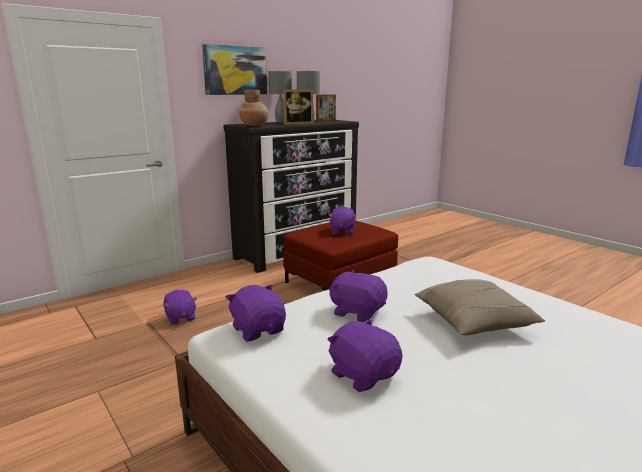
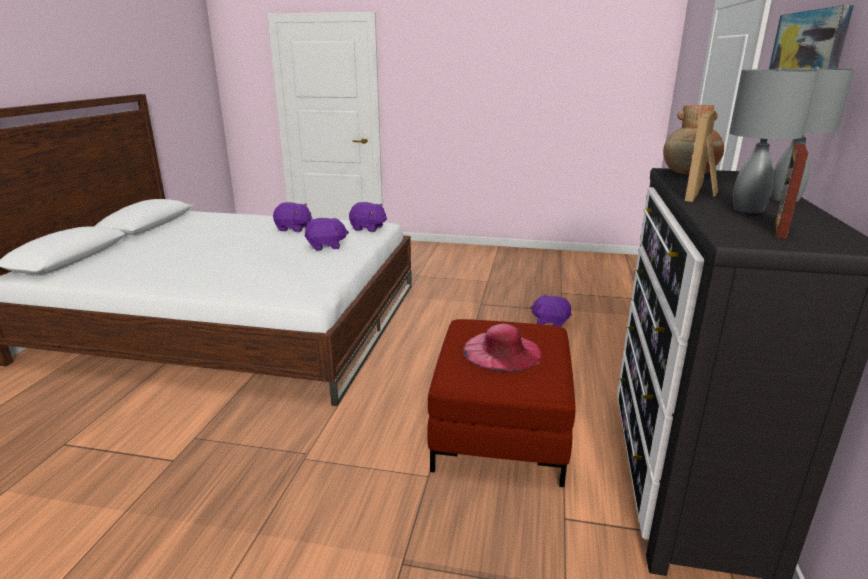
camera: 140 degrees right, 5 degrees up
purple plush toy [328,207,356,235] -> pink hat [463,324,542,372]
beige pillow [415,279,545,336] -> none

